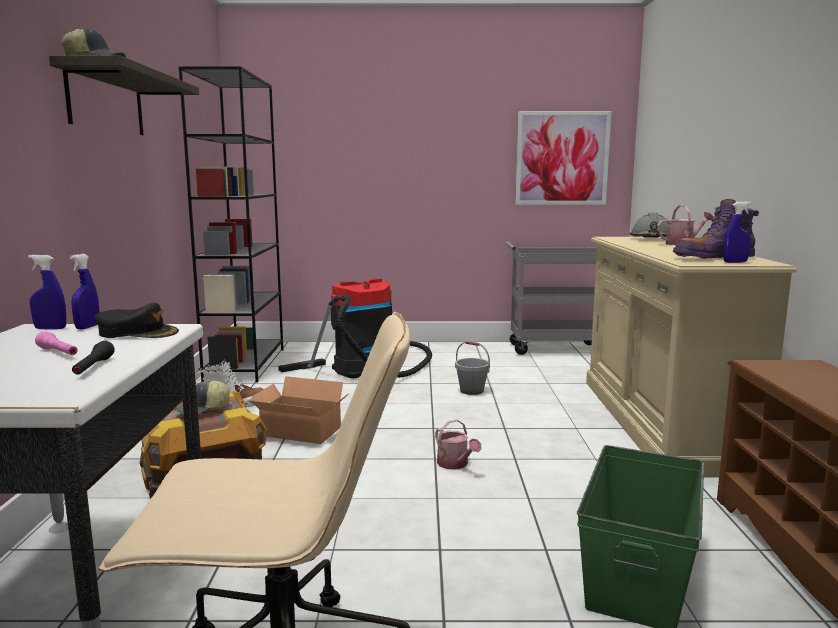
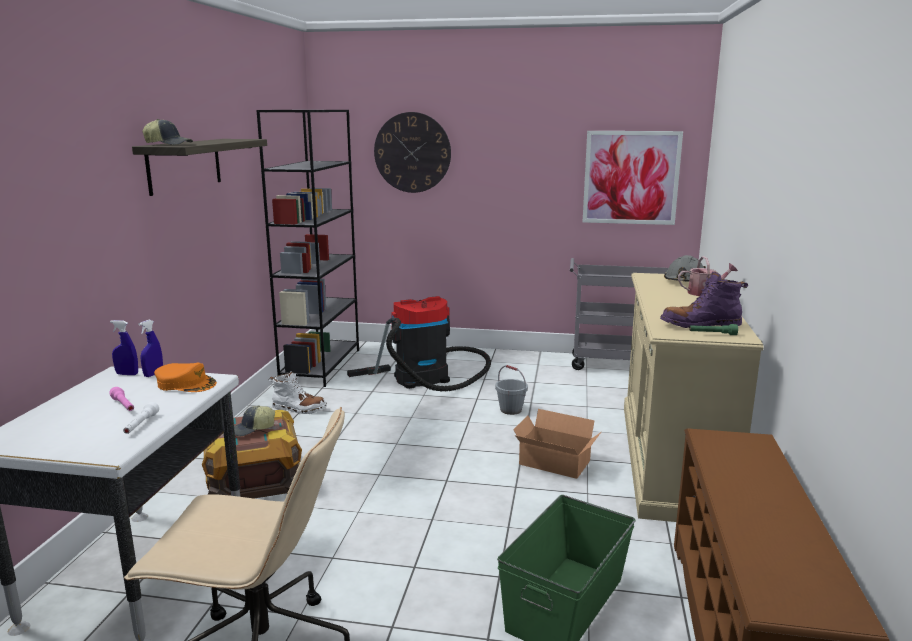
camera: 10 degrees right, 5 degrees up
black flashlight [72,341,115,375] -> white flashlight [123,402,159,434]
black cap [94,303,179,338] -> orange cap [154,363,217,392]
cardboard box [250,376,349,444] -> cardboard box moved to [513,409,601,479]
watering can [435,419,481,470] -> none
blue spray bottle [723,201,752,263] -> green flashlight [689,324,738,335]
none -> wall clock [374,112,451,193]

